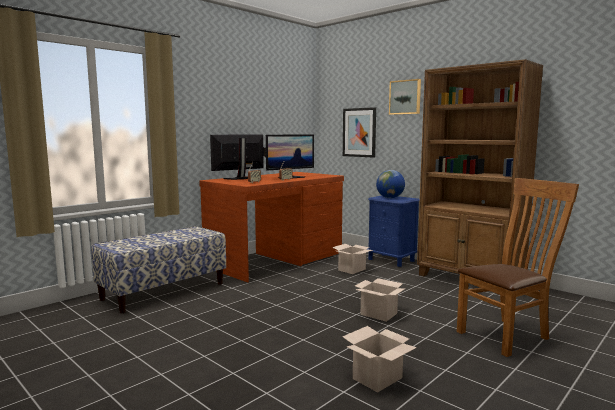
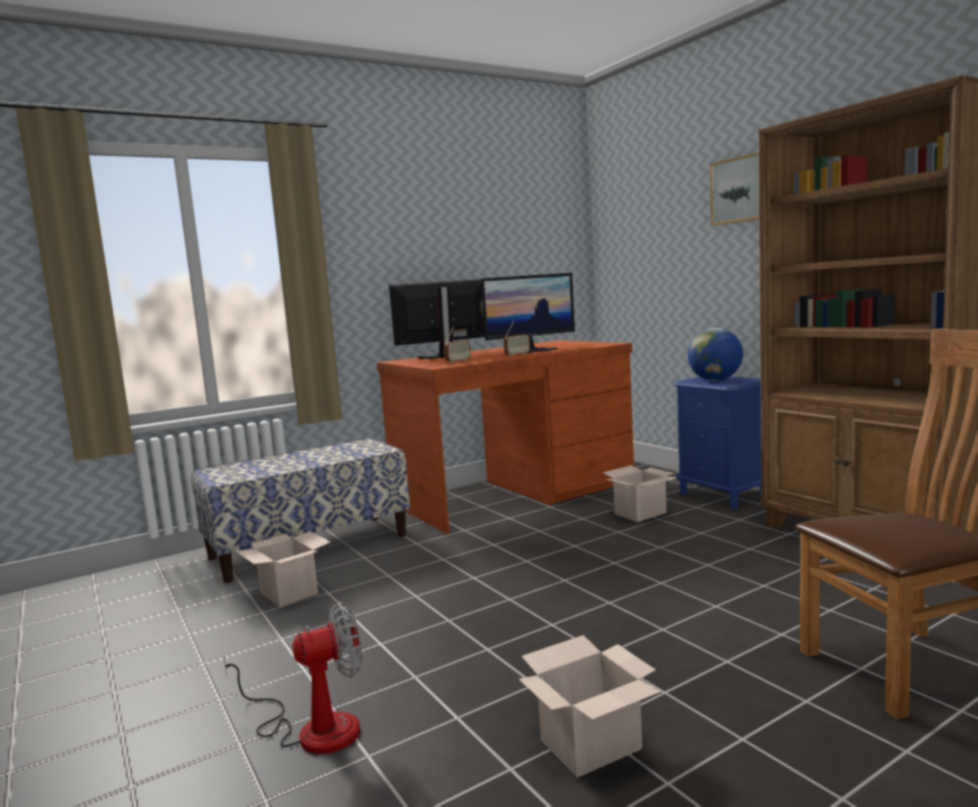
camera: 15 degrees right, 0 degrees up
picture [343,107,376,158] -> none
cardboard box [355,278,404,322] -> cardboard box moved to [235,531,331,607]
none -> fan [223,602,362,754]

